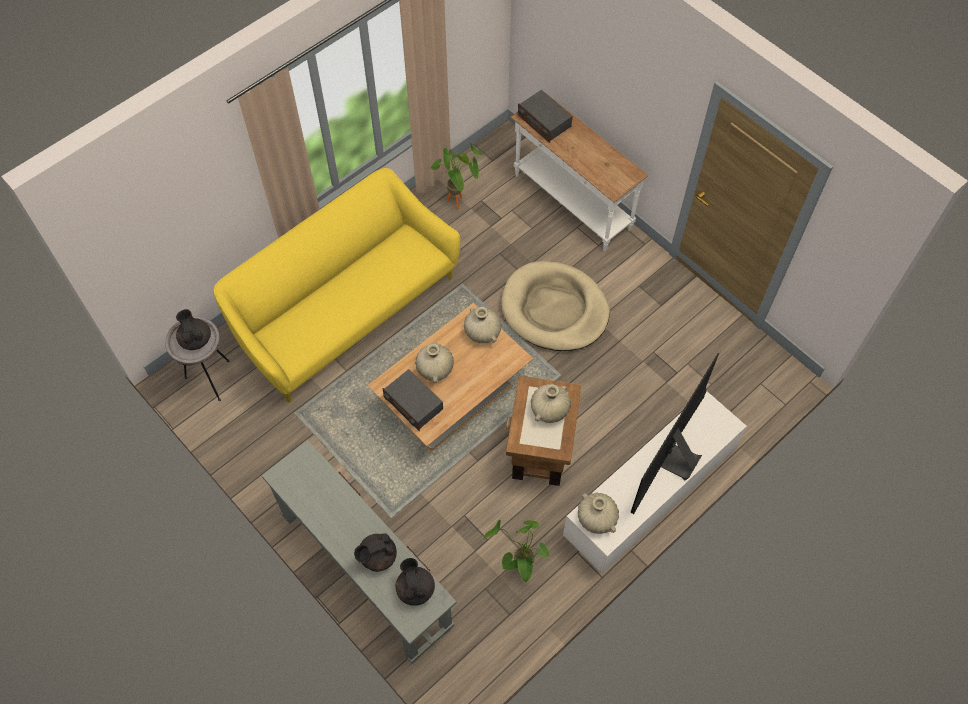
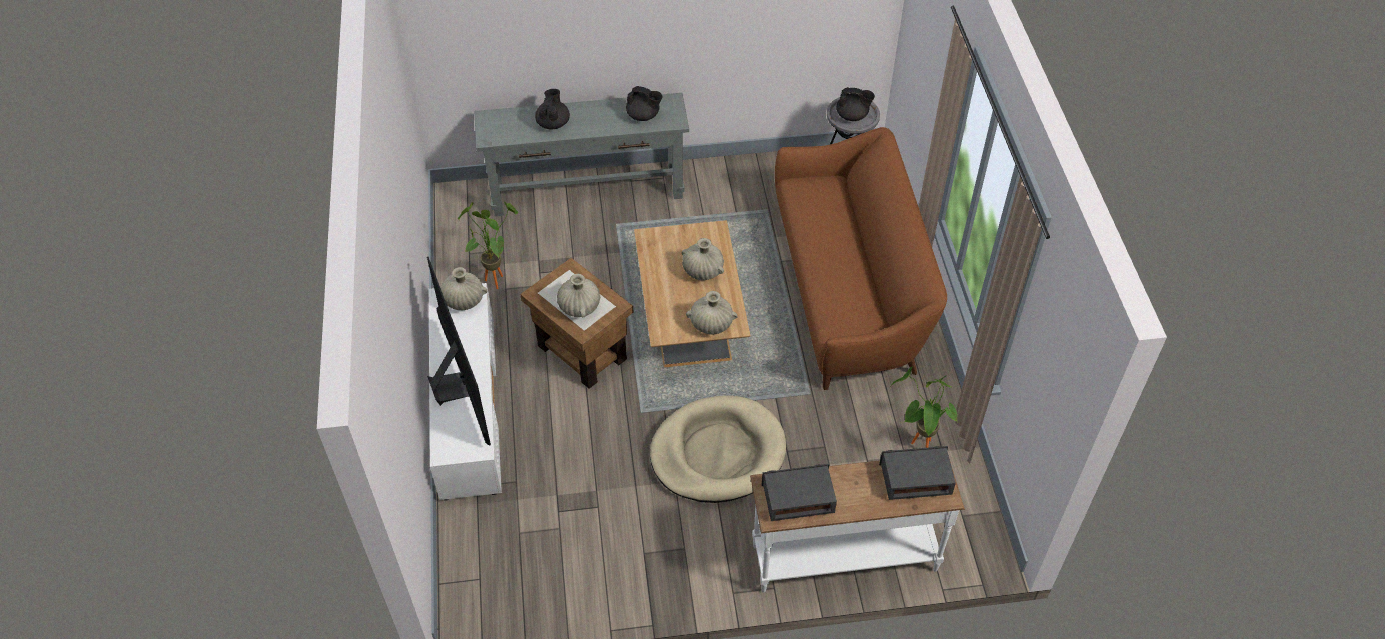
camera: 125 degrees right, 10 degrees down
yellow sofa [214,168,460,403] -> brown sofa [775,127,947,390]
radio [383,369,443,431] -> radio moved to [762,464,837,521]
black teapot [396,558,435,606] -> black teapot moved to [626,86,662,121]

